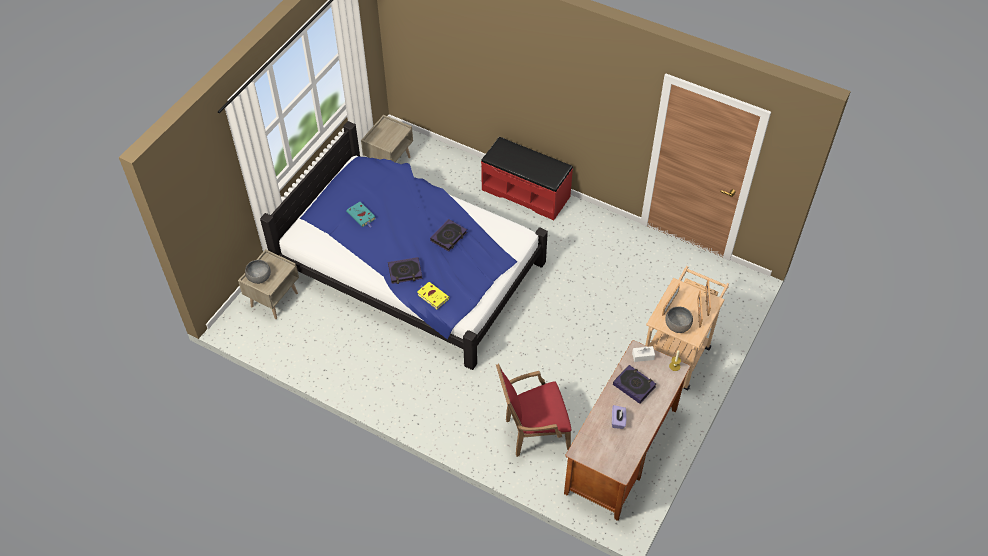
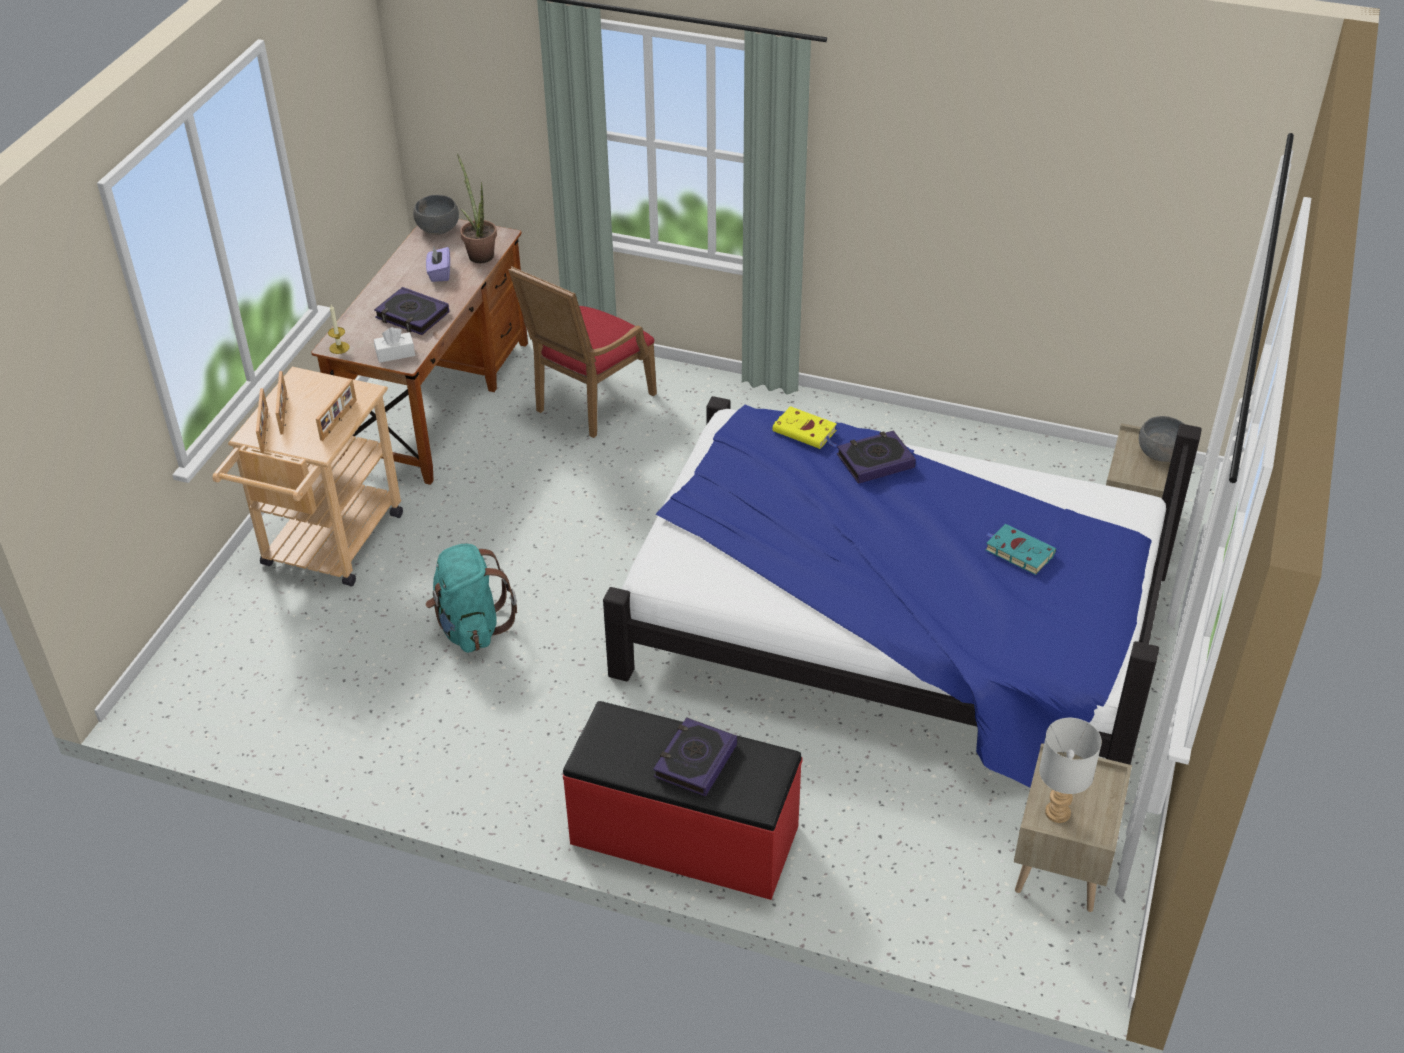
camera: 170 degrees right, 10 degrees down
book [430,219,467,252] -> book moved to [653,717,737,797]
red armchair [496,364,571,457] -> red armchair turned 150 degrees clockwise [508,266,657,438]
grey bowl [665,307,693,333] -> grey bowl moved to [413,195,459,235]
none -> turquoise backpack [426,544,517,653]
none -> potted plant [457,154,497,263]
none -> grey table lamp [1039,718,1102,823]

